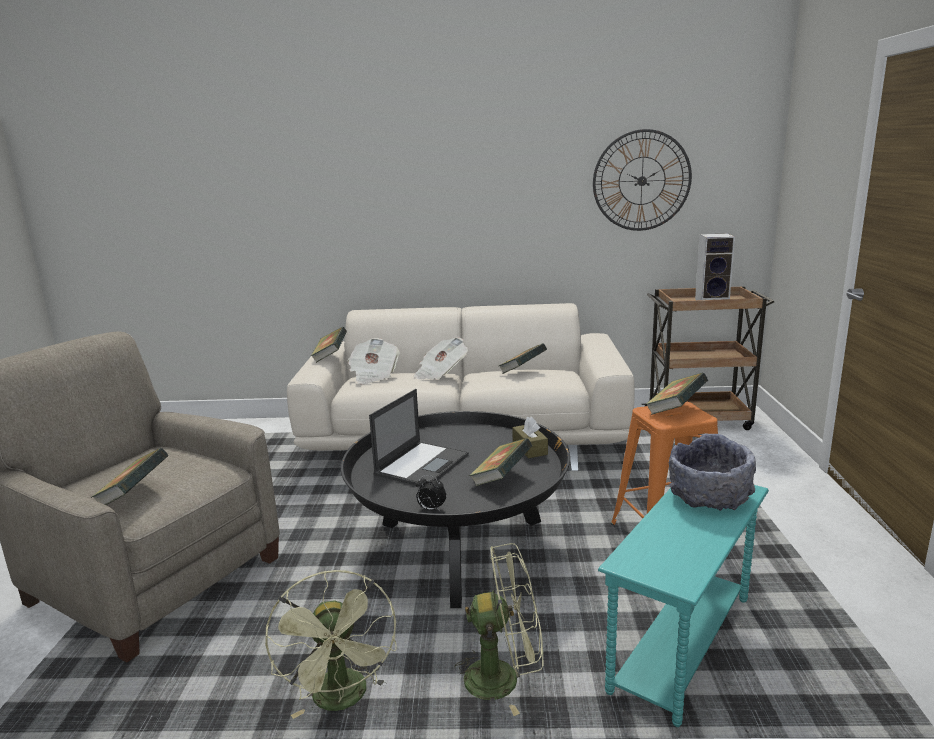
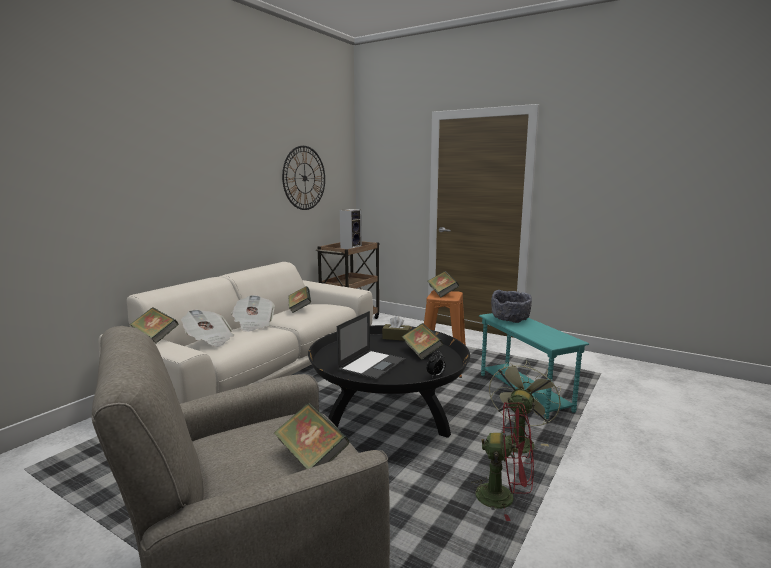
camera: 60 degrees left, 5 degrees down
green fan [265,570,397,719] -> red fan [471,402,534,521]
laptop [369,389,469,486] -> laptop turned 60 degrees clockwise [337,311,406,381]

